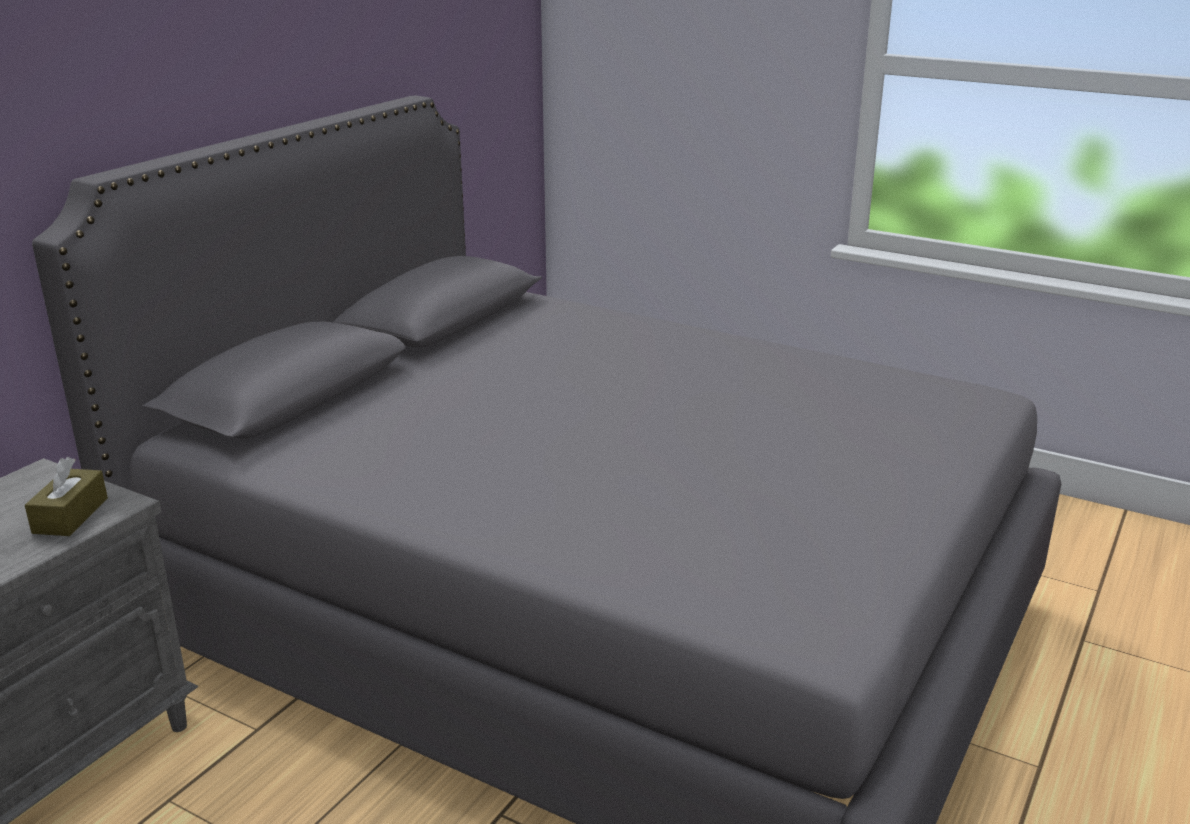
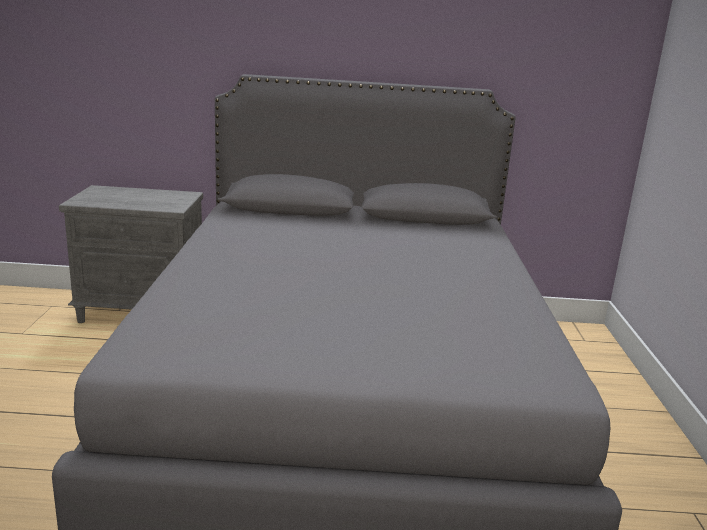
camera: 60 degrees right, 5 degrees down
brown tissue box [25,457,108,536] -> none

